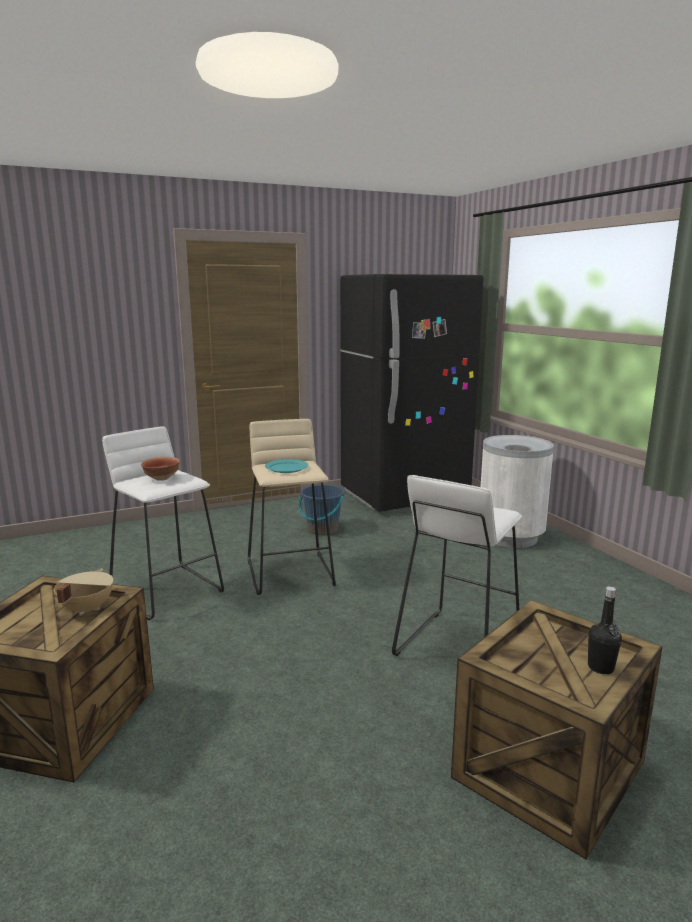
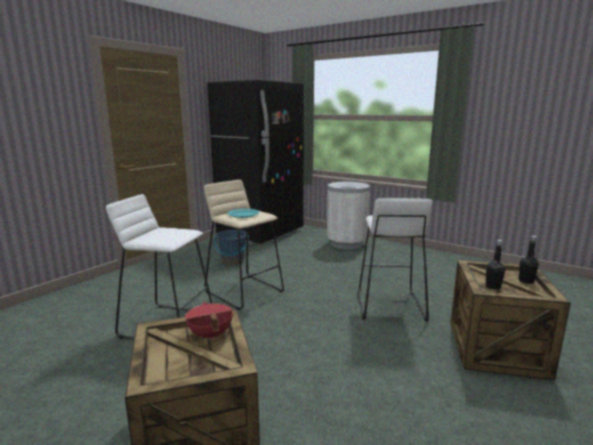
camera: 30 degrees left, 0 degrees up
beige cooking pot [54,568,113,616] -> red cooking pot [185,302,233,341]
bowl [141,457,180,481] -> none
none -> black bottle [486,240,505,289]

